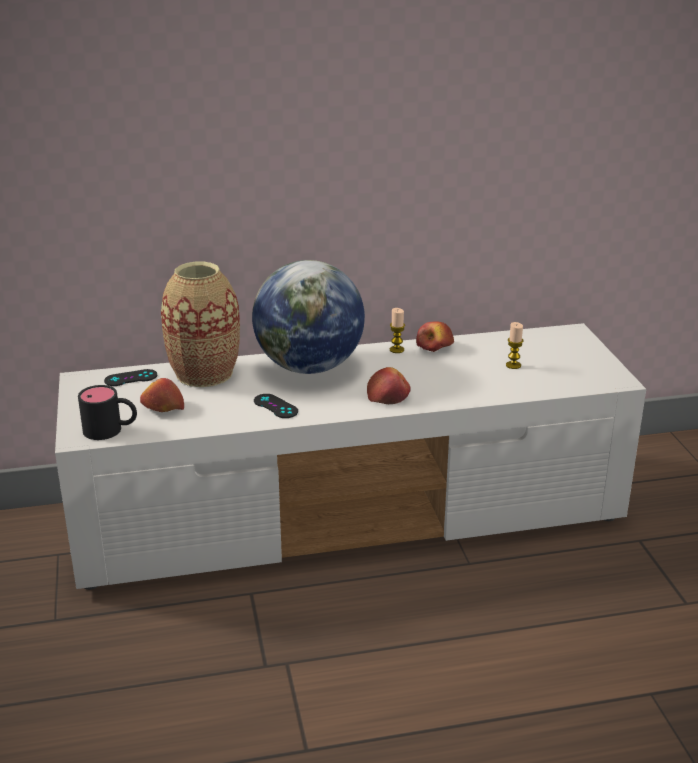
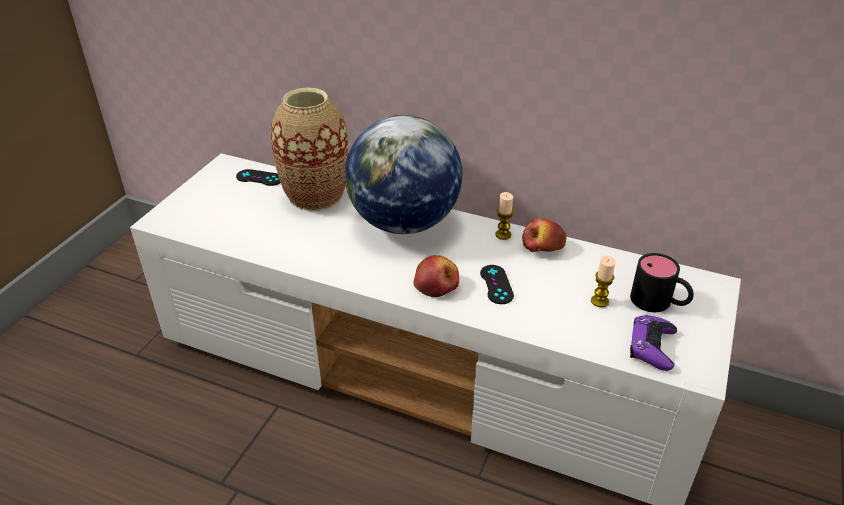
camera: 35 degrees right, 10 degrees up
black mug [78,385,137,440] -> black mug moved to [630,253,694,312]
apple [140,378,184,412] -> none
black game controller [254,394,298,418] -> black game controller moved to [480,265,514,304]
none -> purple game controller [630,315,677,371]

